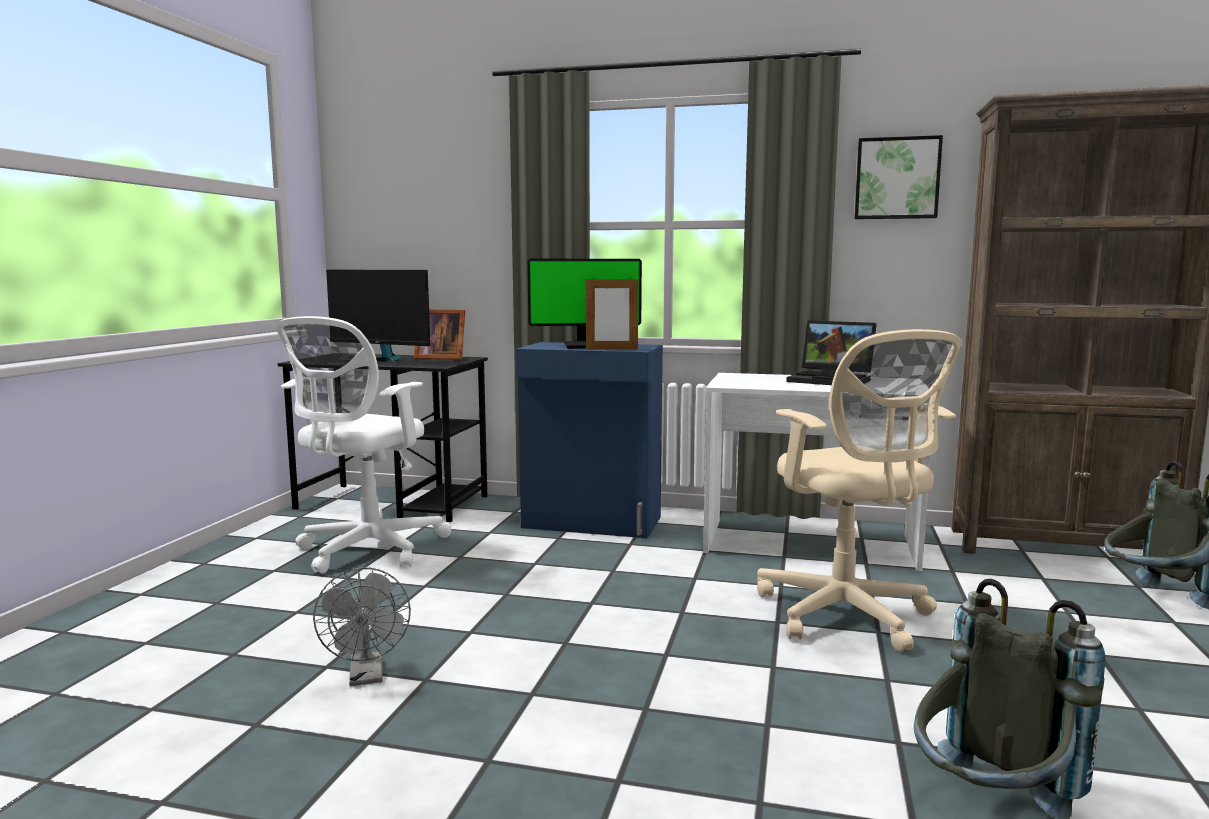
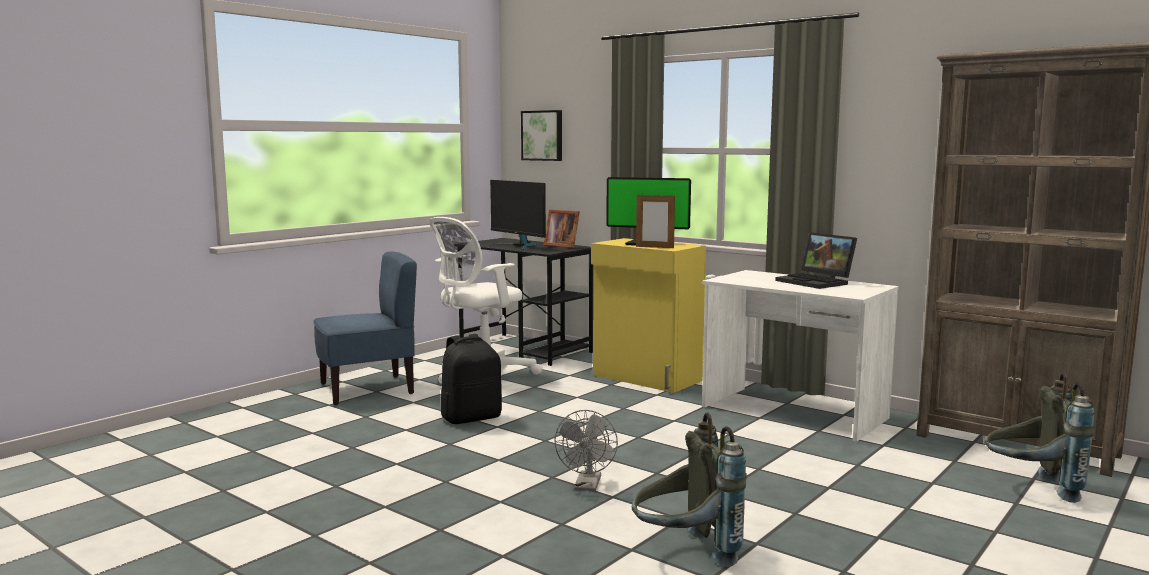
camera: 25 degrees right, 0 degrees up
grey fan [313,567,411,686] -> grey fan moved to [554,410,618,491]
blue cabinet [516,342,663,538] -> yellow cabinet [591,238,706,393]
beige office chair [757,329,962,652] -> none
picture [854,135,943,219] -> picture moved to [521,110,562,161]
none -> blue chair [313,252,417,405]
none -> black backpack [441,334,502,424]

